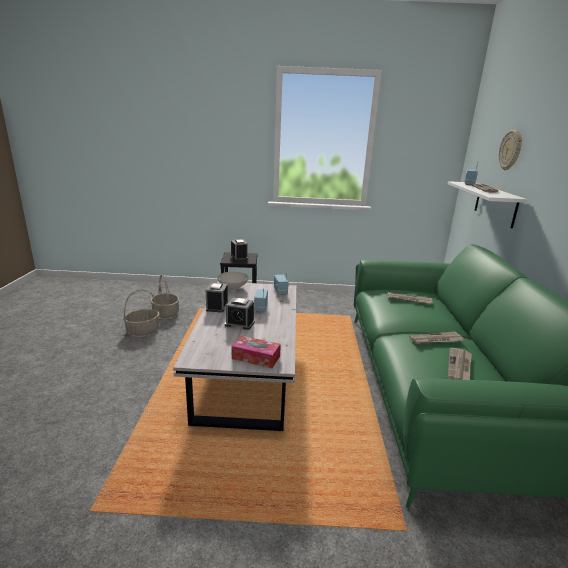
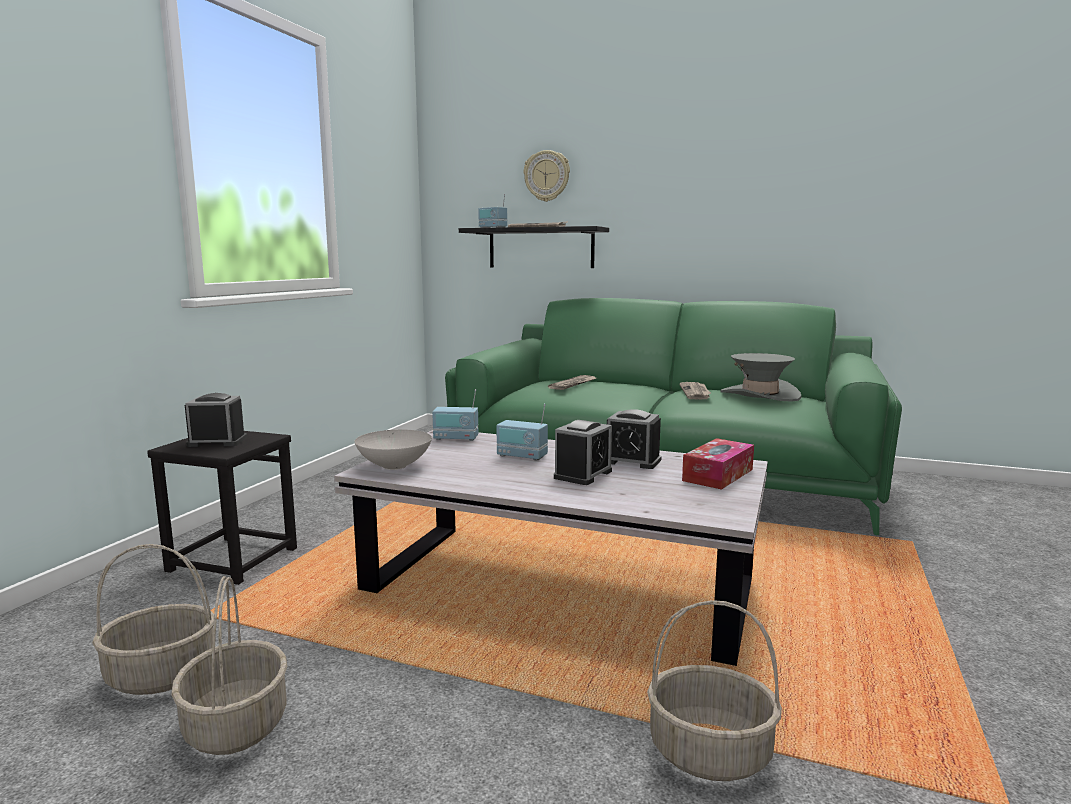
camera: 70 degrees left, 10 degrees down
alarm clock [206,283,228,313] -> alarm clock moved to [607,409,662,469]
white shelf [448,181,527,229] -> black shelf [459,226,609,268]
newspaper [448,347,472,380] -> grey hat [720,353,802,402]
none -> basket [647,600,782,781]

